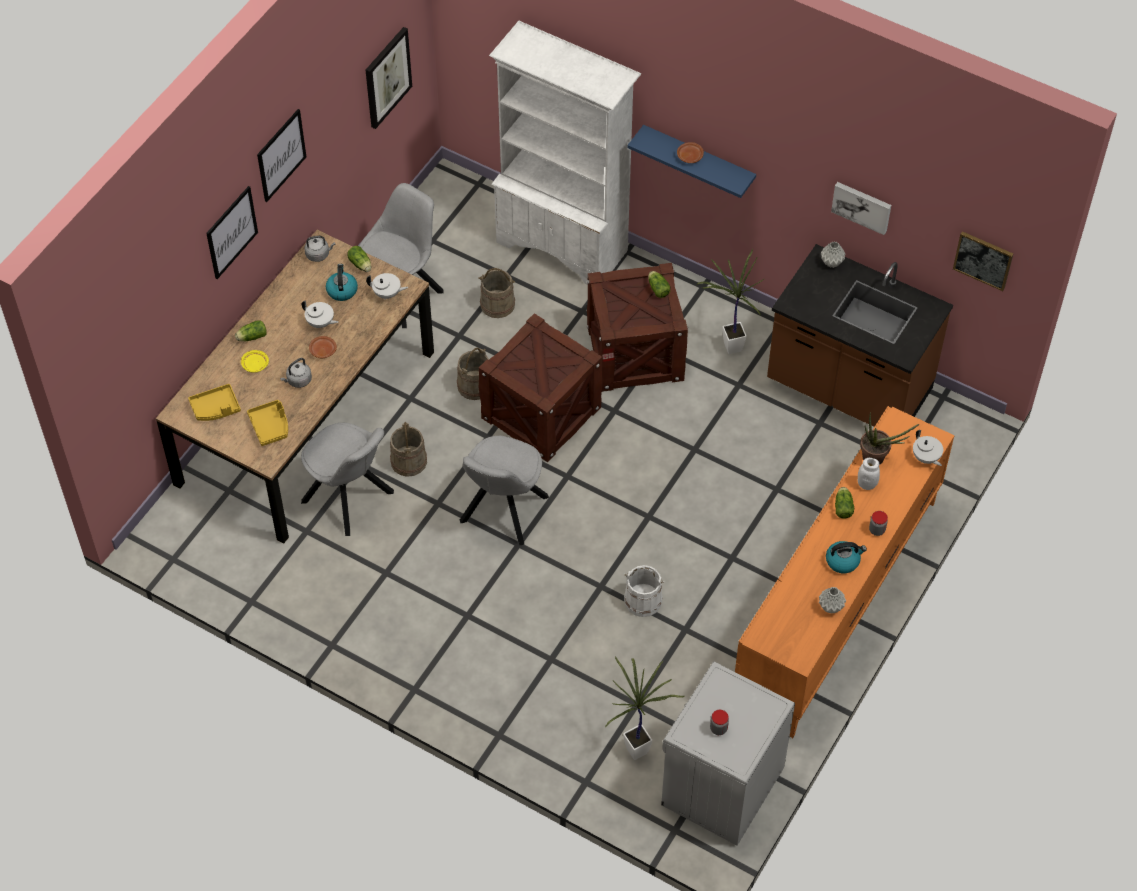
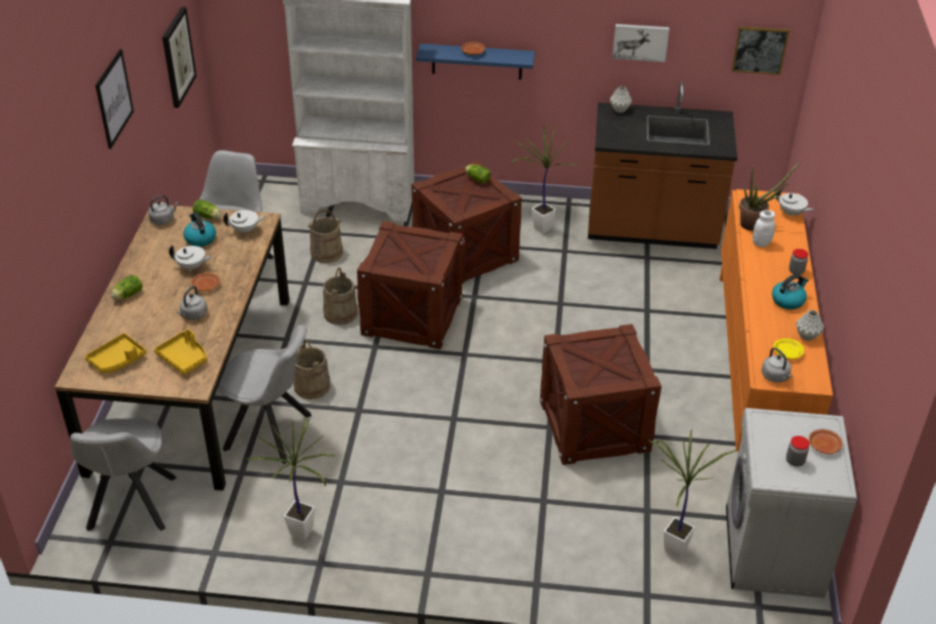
camera: 25 degrees left, 15 degrees down
picture [206,186,258,279] -> none
yellow plate [241,350,269,373] -> yellow plate moved to [773,338,804,359]
grey chair [460,436,549,545] -> grey chair moved to [70,419,177,531]
white bucket [624,565,664,617] -> crate [540,324,662,465]
lettuce [835,487,854,519] -> none
none -> potted plant [245,417,336,541]
none -> grey kettle [761,347,792,383]
none -> brown plate [809,429,843,454]

